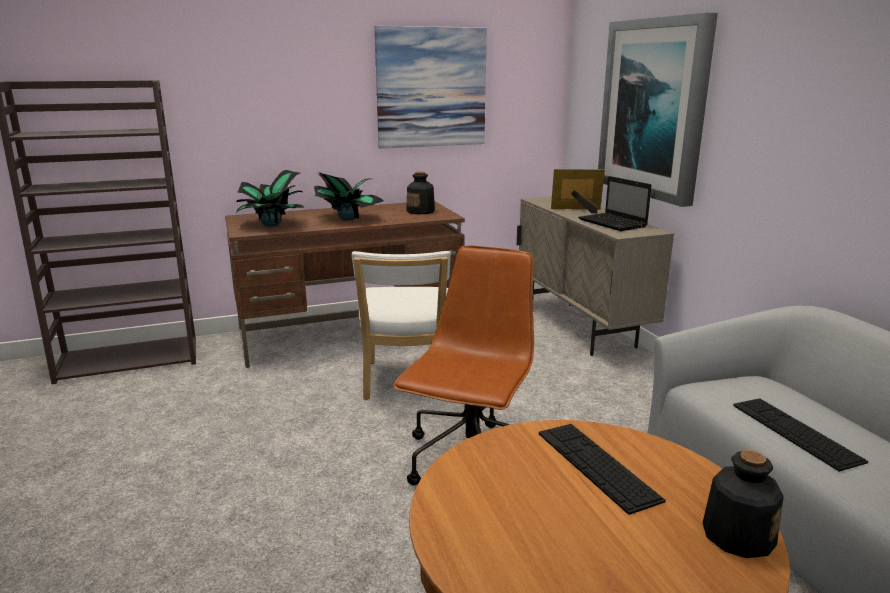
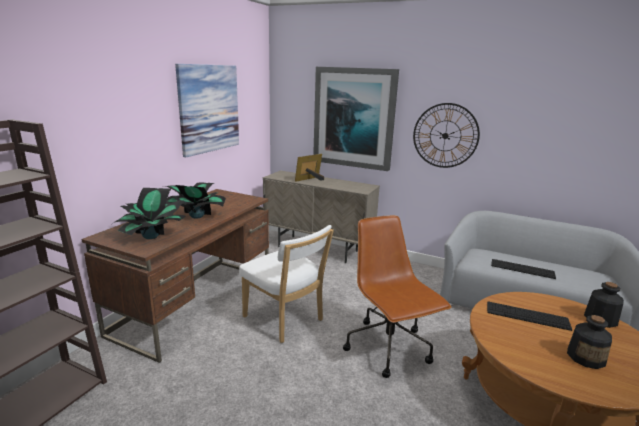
camera: 45 degrees left, 0 degrees up
bottle [406,172,435,214] -> bottle moved to [567,315,612,369]
laptop [578,176,652,231] -> none
none -> wall clock [413,103,480,168]

